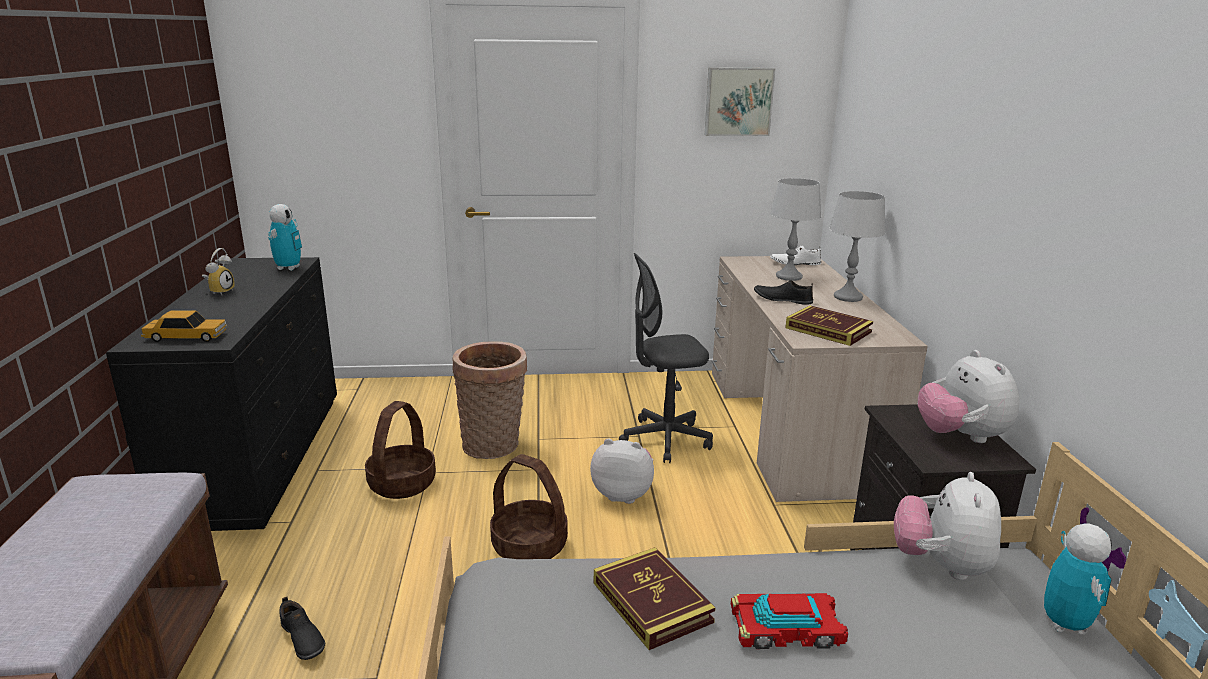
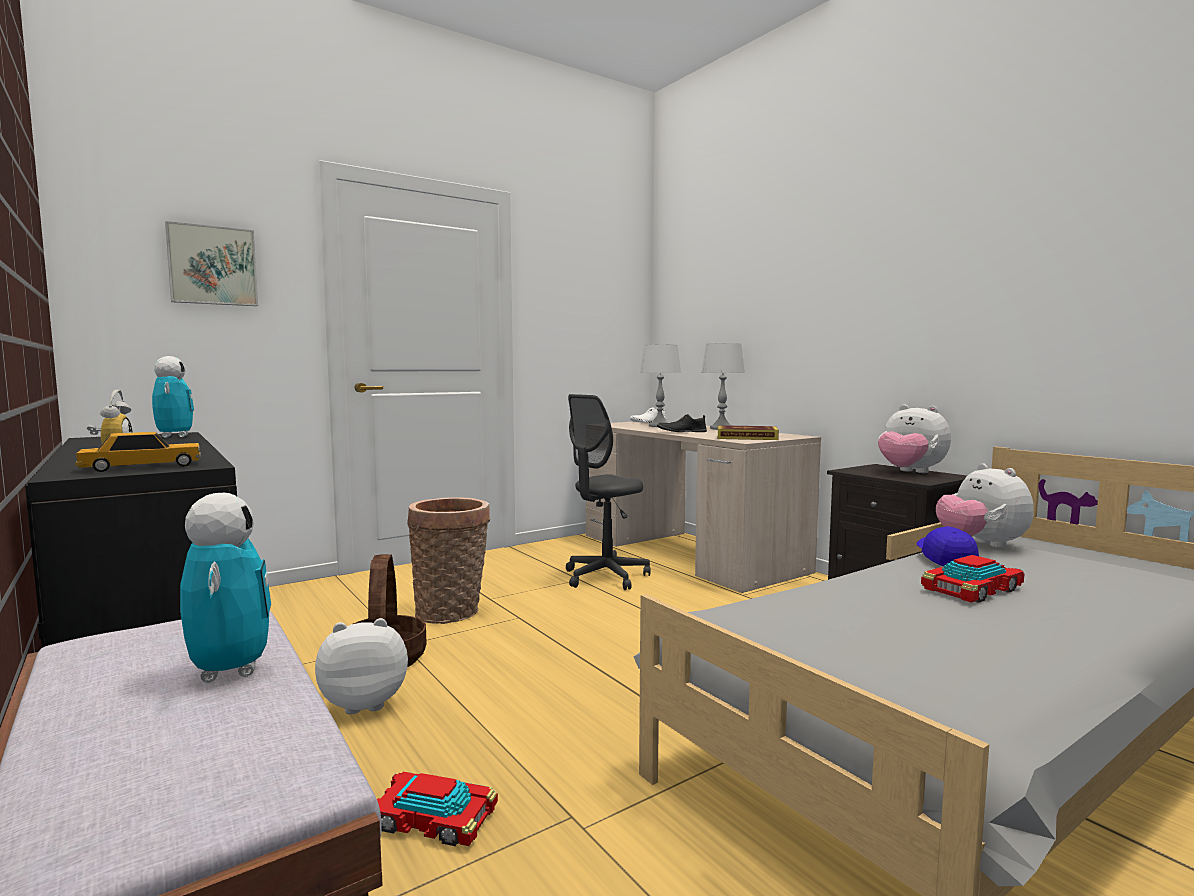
camera: 30 degrees left, 15 degrees down
black shoe [280,597,325,660] -> toy car [377,772,498,846]
basket [490,454,568,559] -> none
plush toy [590,438,654,504] -> plush toy moved to [315,618,408,714]
book [594,547,715,650] -> none
picture [705,67,775,136] -> picture moved to [165,221,258,306]
toy robot [1044,523,1112,635] -> toy robot moved to [180,493,271,683]
none -> blue cap [916,526,979,567]

